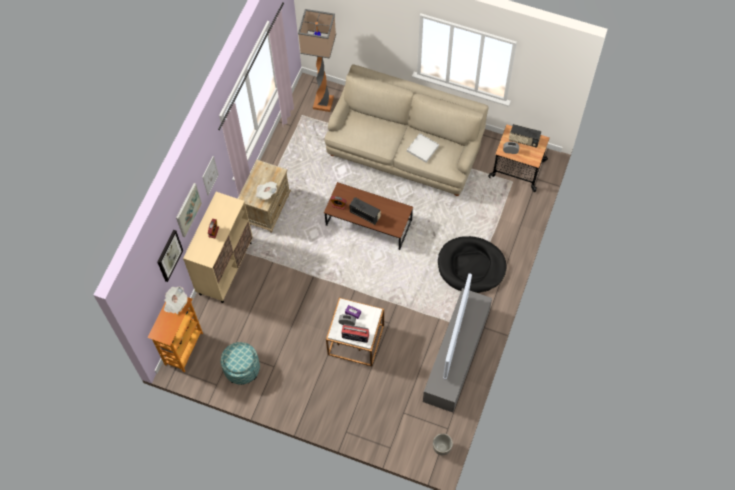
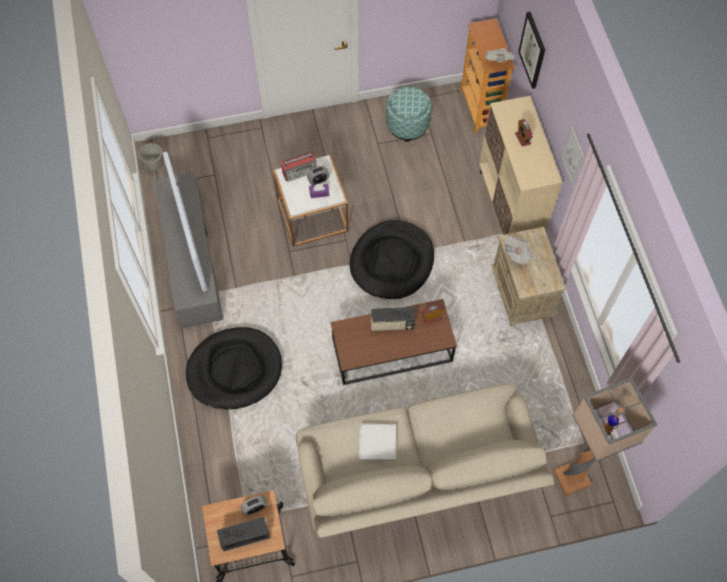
camera: 145 degrees right, 0 degrees up
picture [176,183,202,237] -> none
none -> black dog bed [350,220,434,299]

